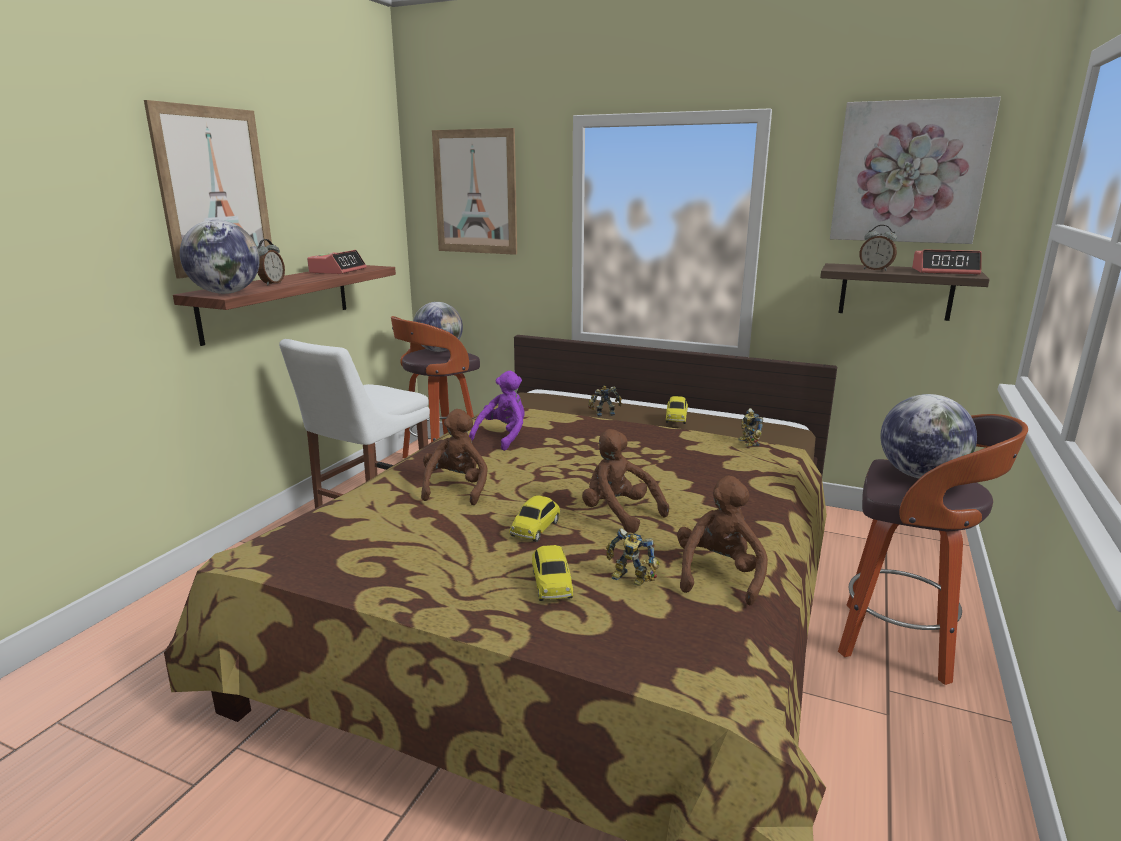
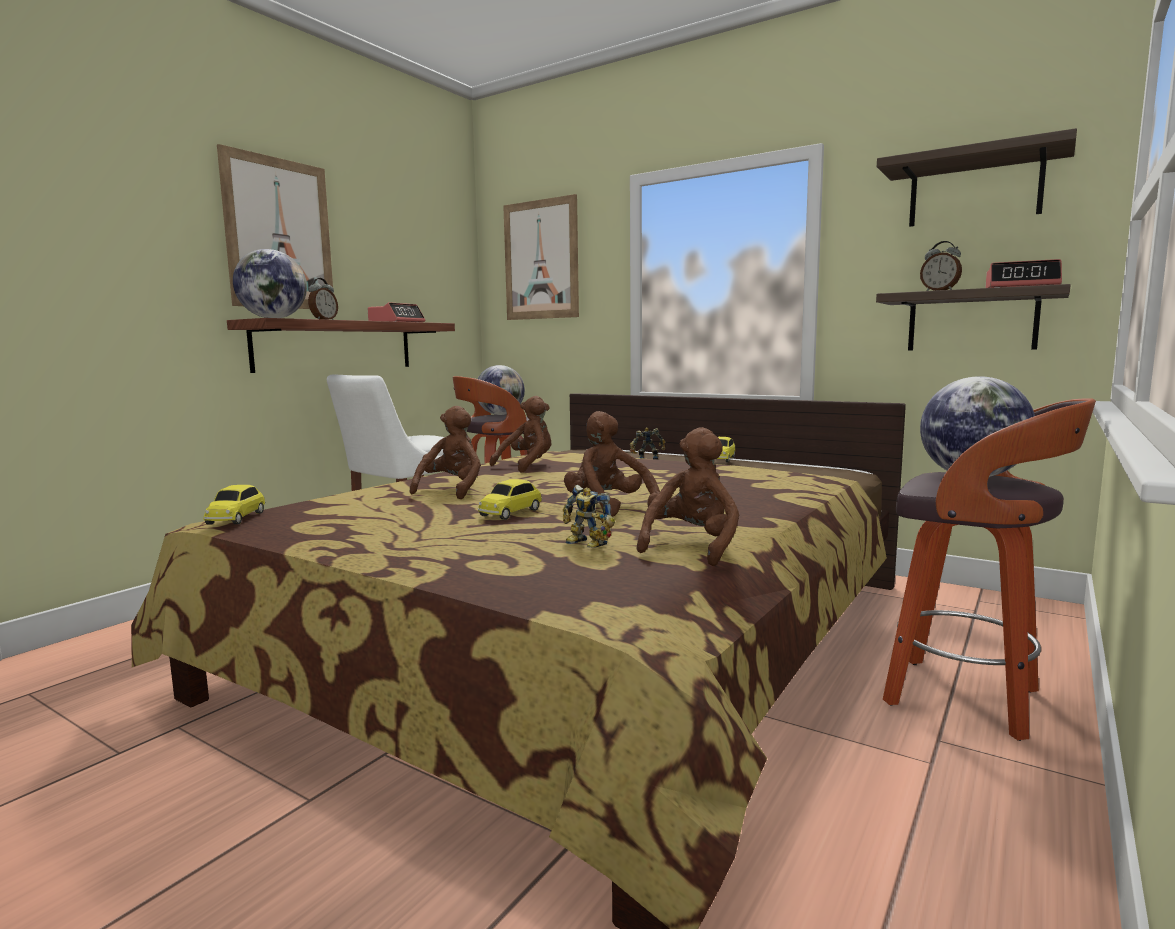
camera: 10 degrees right, 10 degrees down
purple plush toy [469,371,525,451] -> brown plush toy [489,396,551,473]
toy car [532,545,573,601] -> toy car moved to [204,485,265,525]
toy robot [738,408,763,447] -> none
picture [830,97,1001,244] -> shelf [877,128,1077,227]

